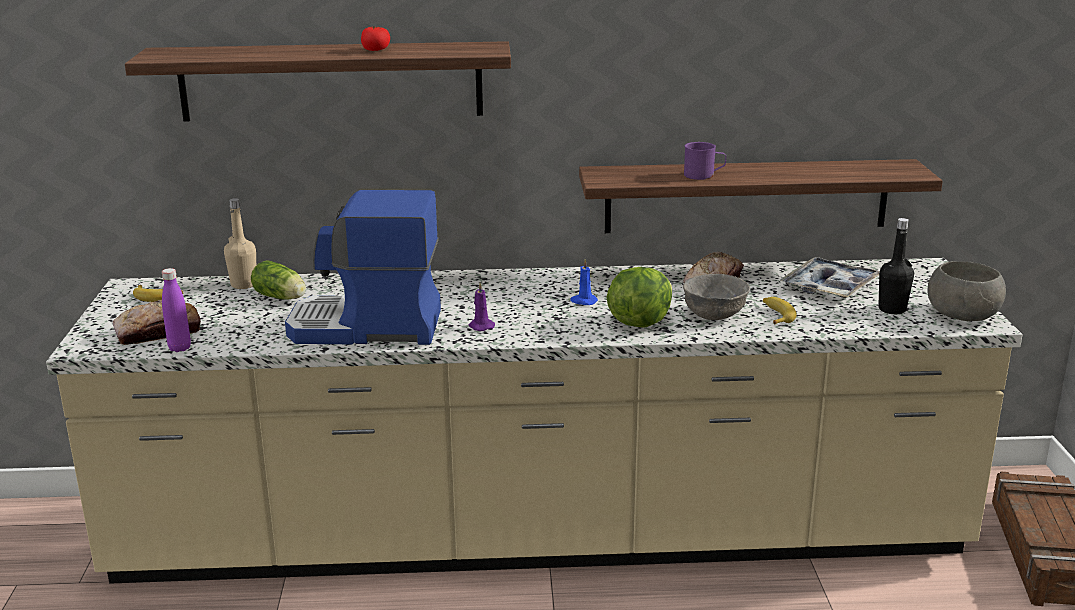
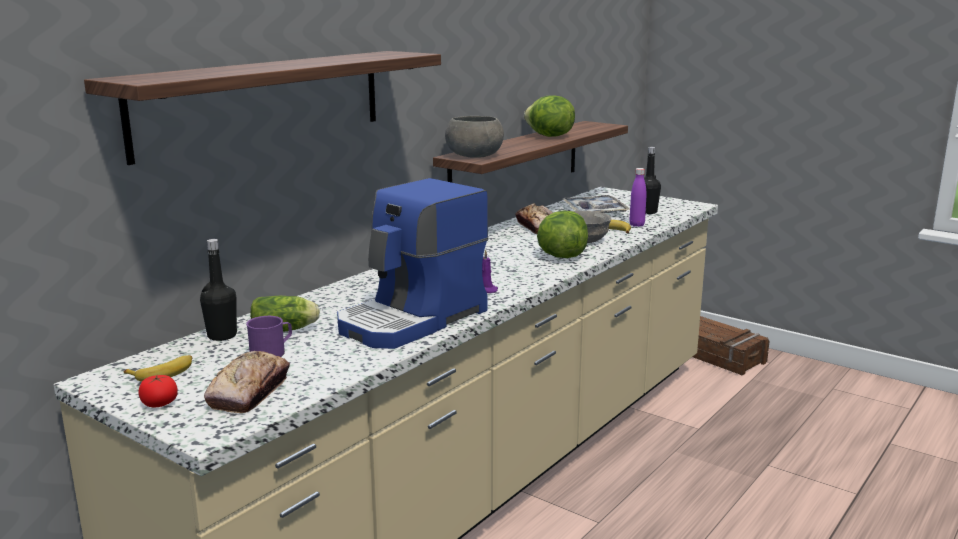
camera: 50 degrees left, 5 degrees down
purple bottle [162,268,191,352] -> purple bottle moved to [629,168,647,227]
beige bottle [224,198,256,289] -> black bottle [200,239,237,341]
tomato [361,26,390,51] -> tomato moved to [138,375,178,407]
blue candle [570,259,598,305] -> none
purple mug [684,142,726,180] -> purple mug moved to [246,316,292,357]
grey bowl [927,261,1006,321] -> grey bowl moved to [445,116,504,158]
none -> lettuce [524,95,575,137]

